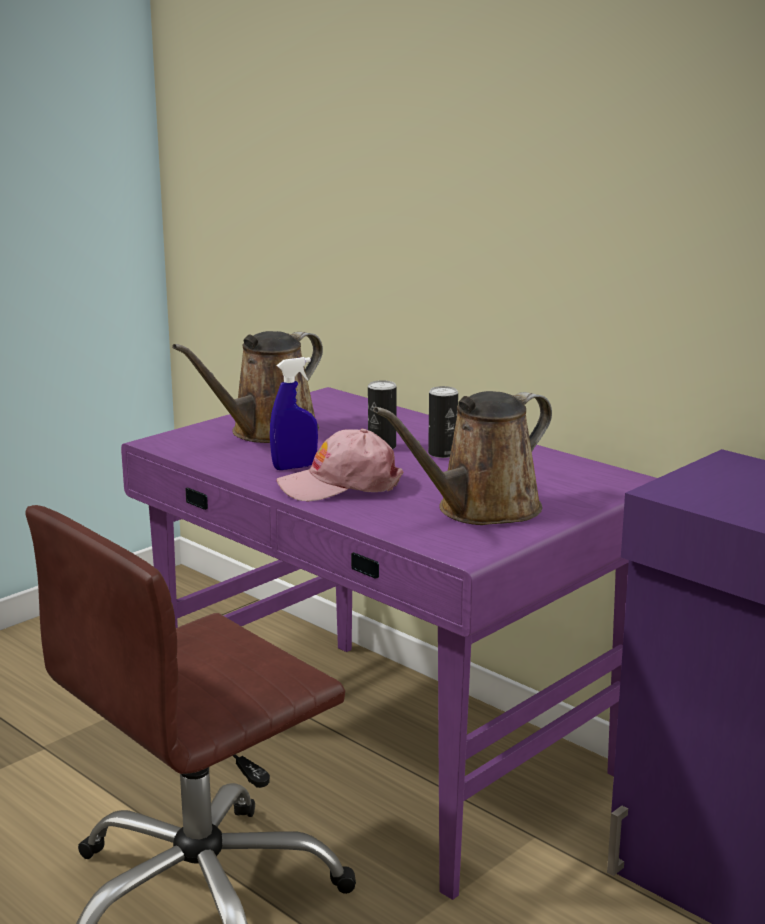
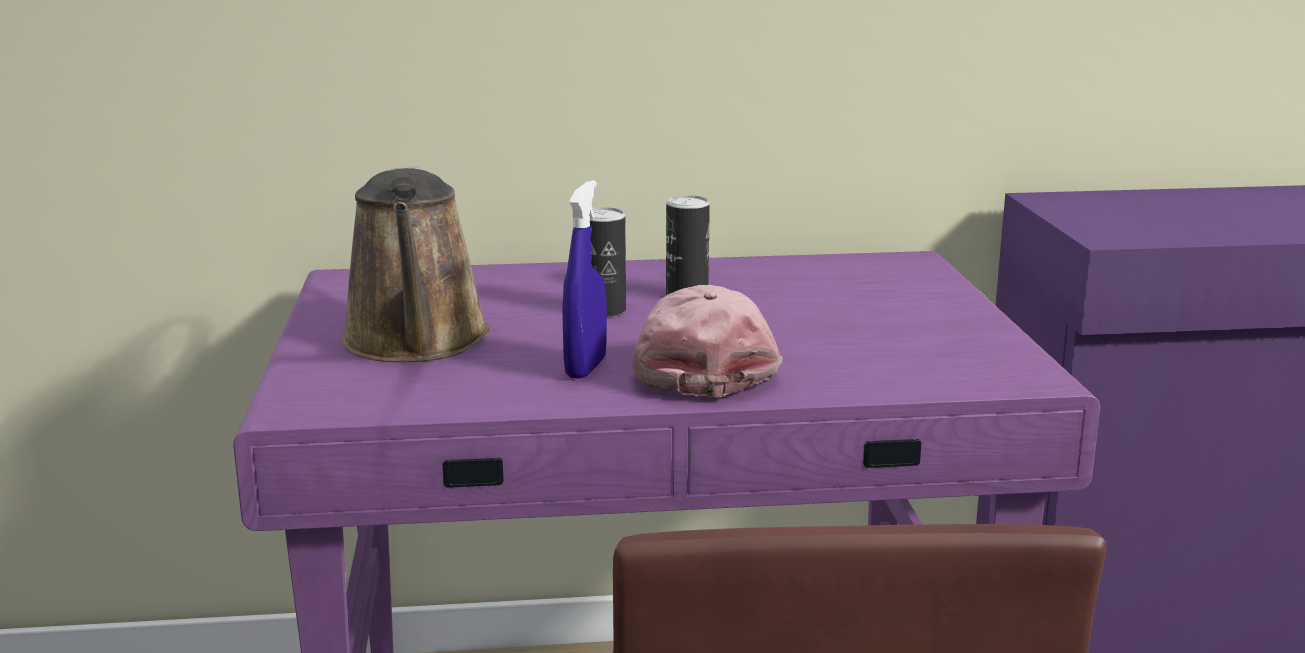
camera: 50 degrees left, 0 degrees up
pink cap [277,429,403,502] -> pink cap turned 150 degrees clockwise [632,285,783,397]
brown watering can [374,391,552,525] -> none

